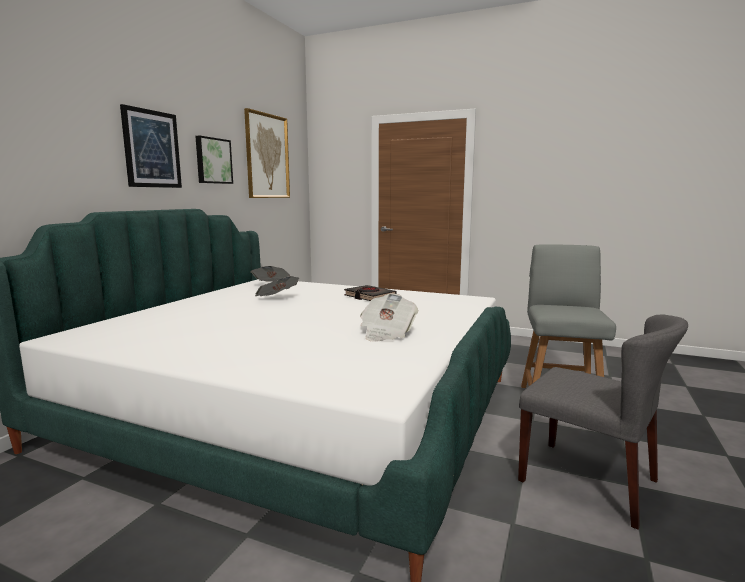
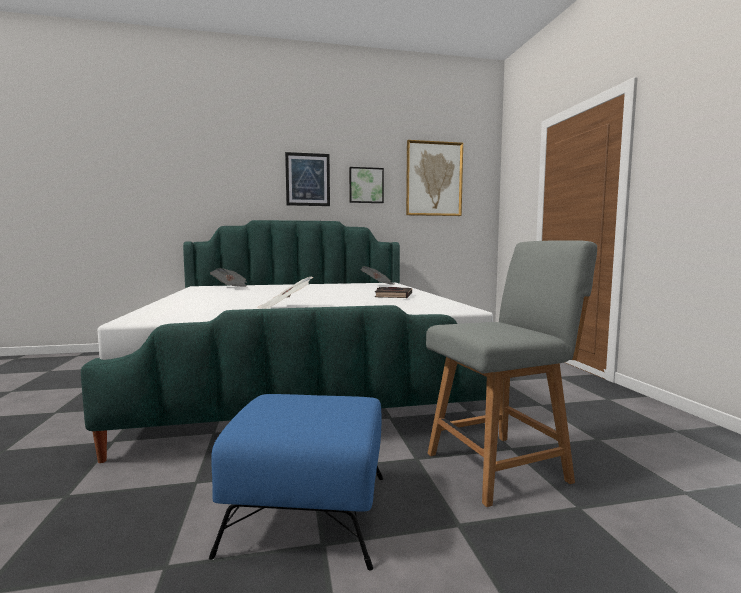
camera: 55 degrees right, 5 degrees down
newspaper [255,276,299,296] -> newspaper moved to [210,268,247,287]
grey chair [518,314,688,530] -> blue ottoman [209,394,383,570]

